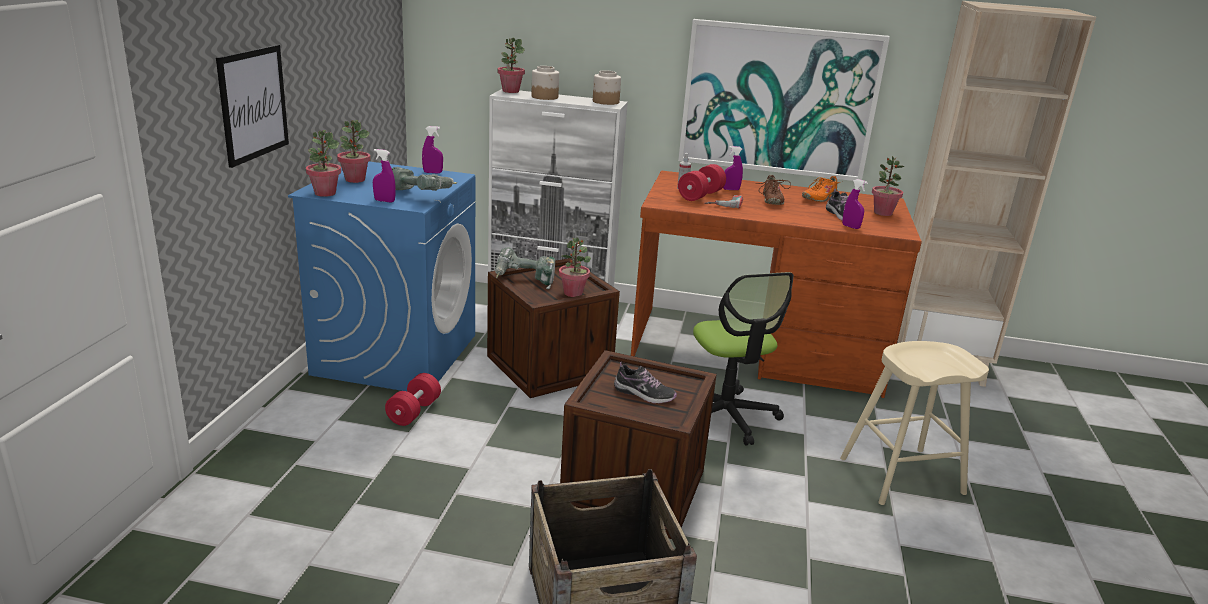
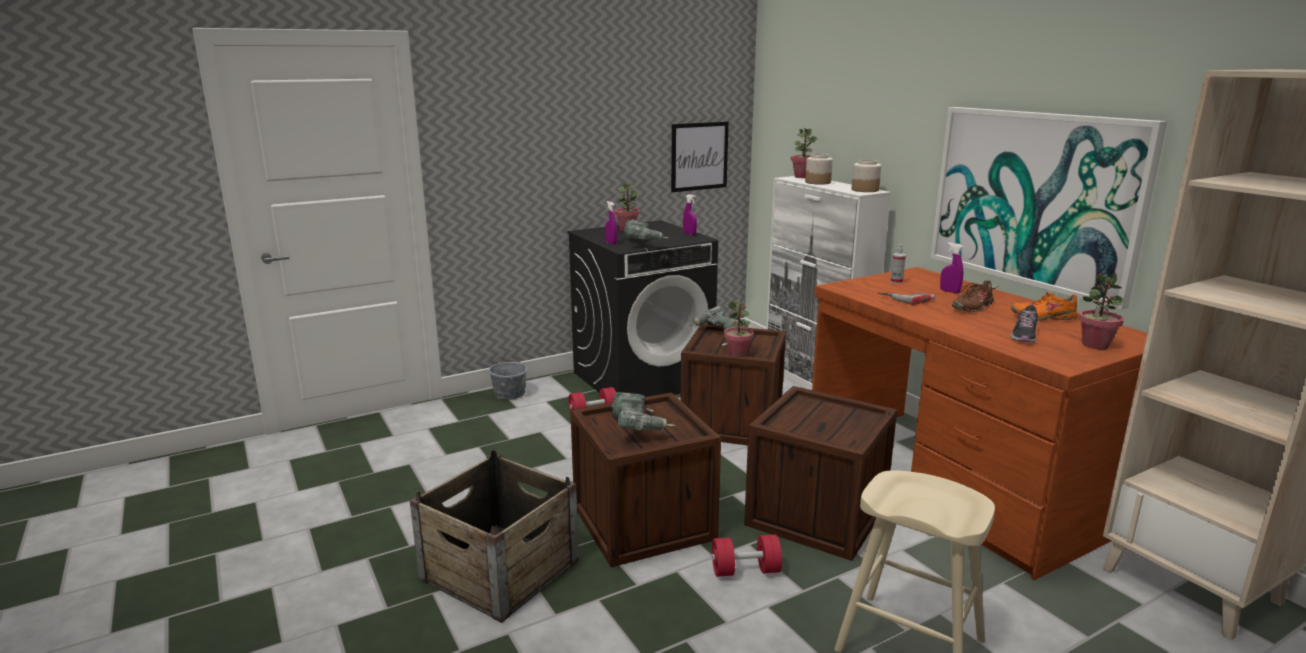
camera: 50 degrees right, 5 degrees down
picture [216,45,289,168] -> picture moved to [671,122,729,192]
blue washing machine [288,162,475,391] -> black washing machine [567,220,718,397]
potted plant [306,130,341,197] -> none
shoe [614,362,677,403] -> power drill [611,392,676,431]
red dumbbell [678,164,726,201] -> red dumbbell moved to [712,535,782,577]
office chair [693,272,794,446] -> crate [744,386,897,561]
purple spray bottle [842,179,868,229] -> none
none -> grey bucket [488,350,528,400]

